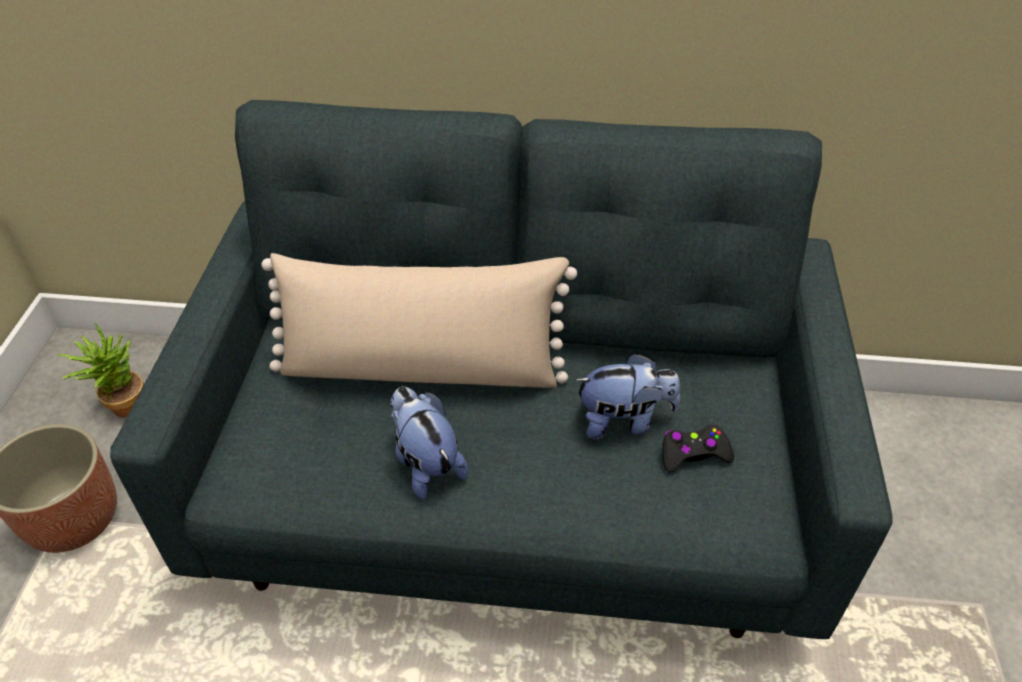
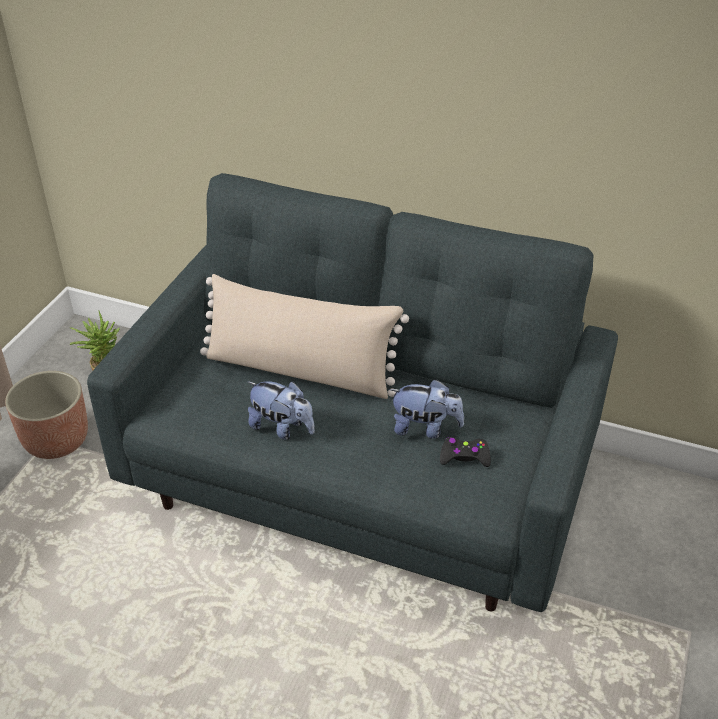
camera: 15 degrees right, 5 degrees down
plush toy [390,387,468,500] -> plush toy turned 135 degrees clockwise [248,381,315,440]

